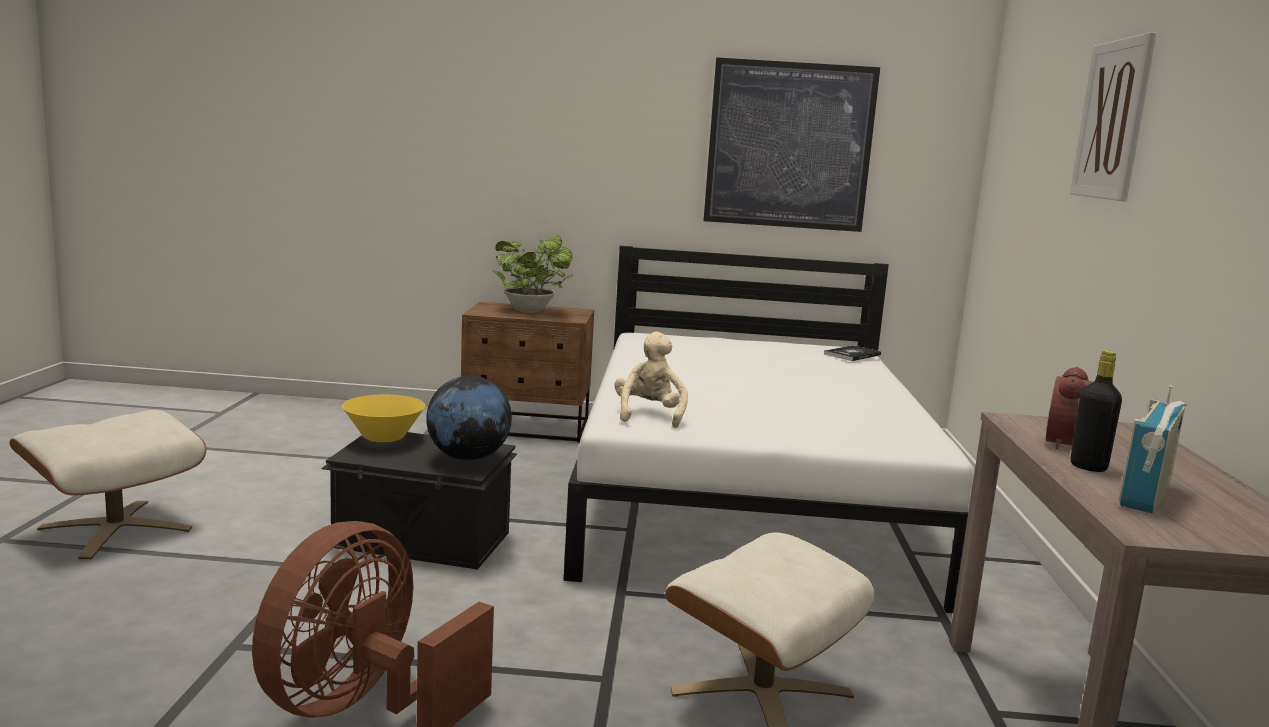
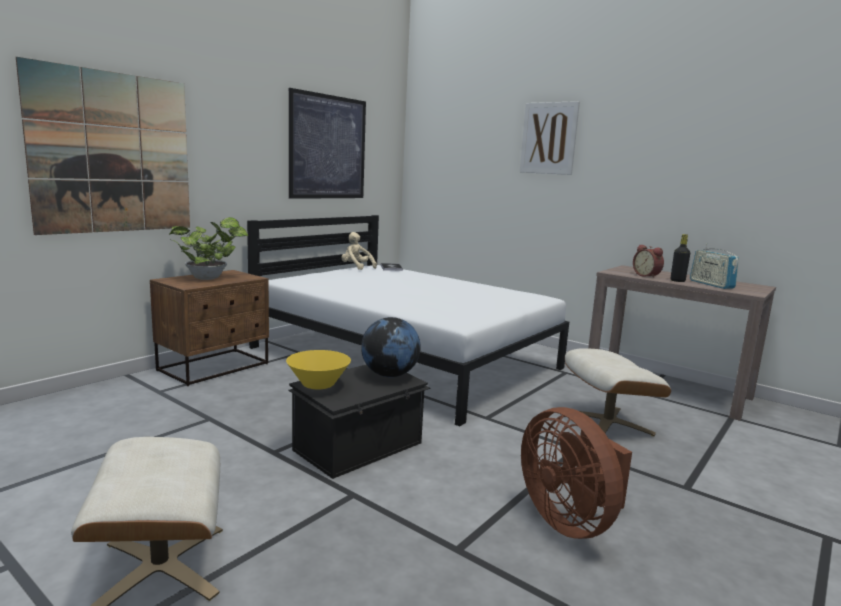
camera: 55 degrees left, 0 degrees up
beige plush toy [614,332,688,428] -> beige plush toy moved to [341,232,377,270]
none -> picture [16,57,190,235]

